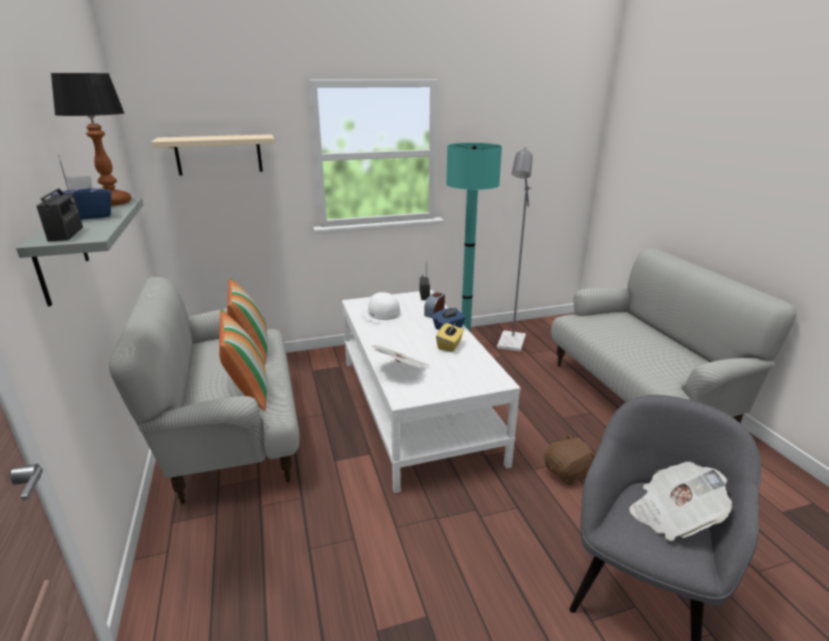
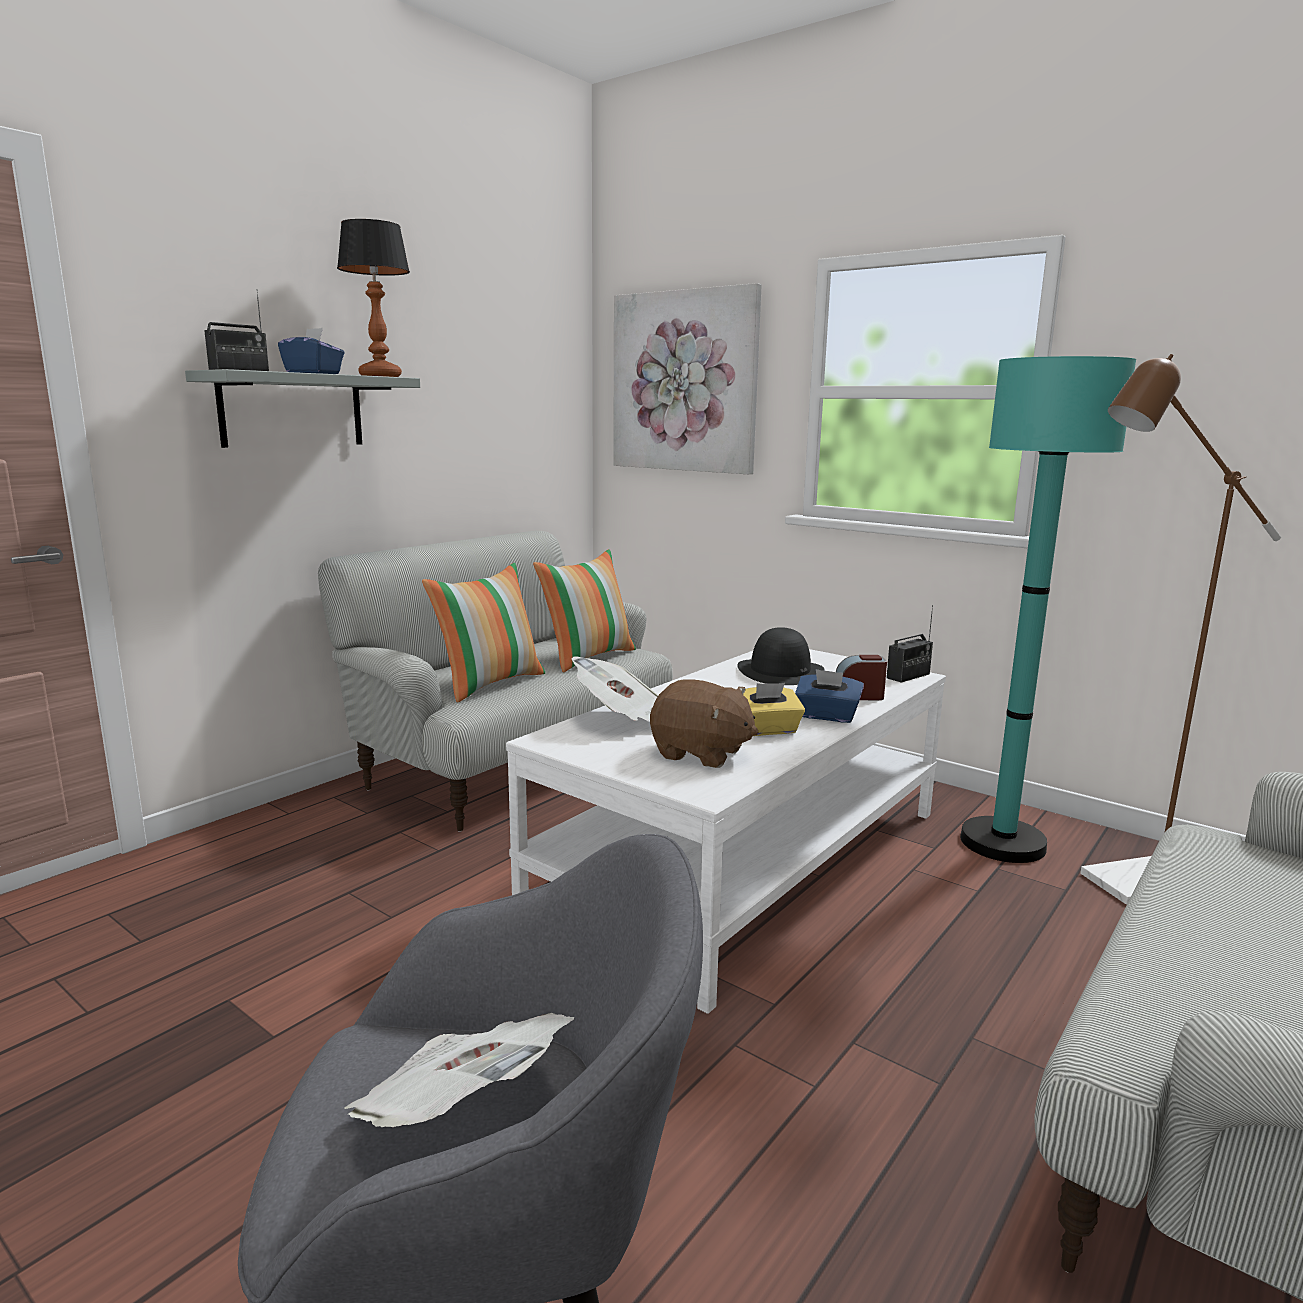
camera: 55 degrees right, 10 degrees down
beige shelf [151,134,275,175] -> picture [613,283,762,474]
white hat [361,292,408,325] -> black hat [737,627,825,685]
grey floor lamp [497,147,533,352] -> brown floor lamp [1080,354,1281,904]
brown plush toy [544,434,595,486] -> brown plush toy moved to [650,679,758,768]

